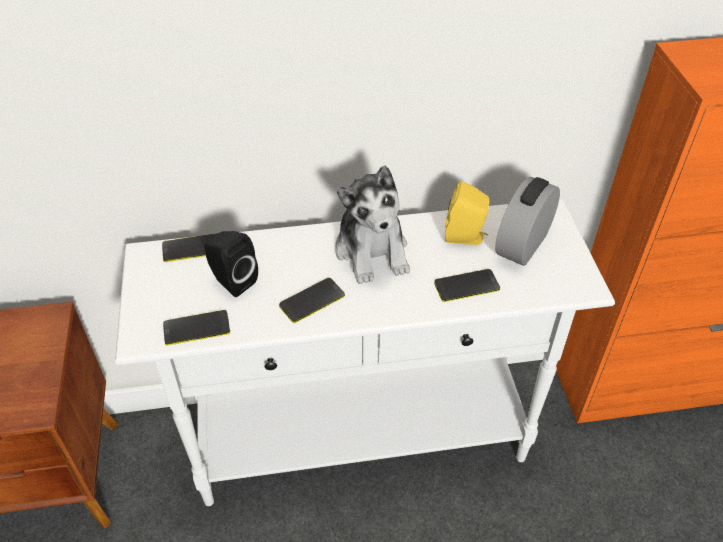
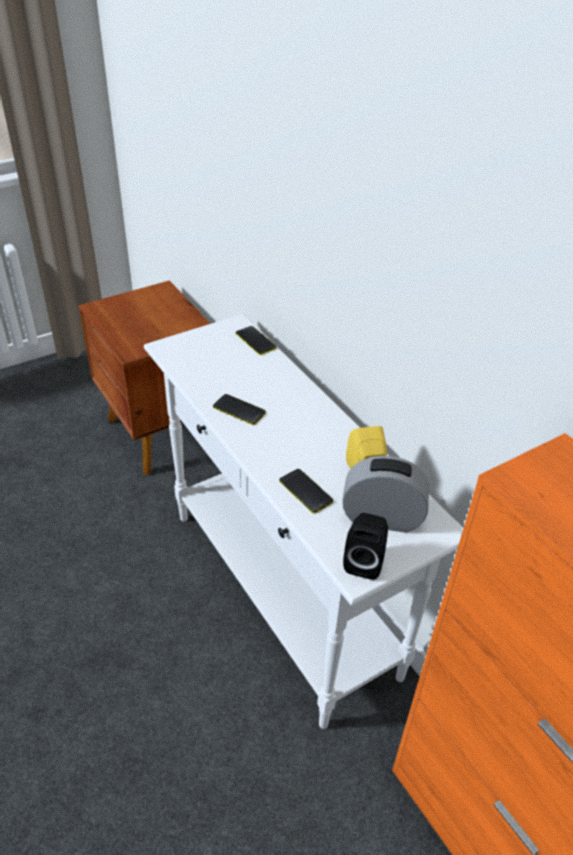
camera: 65 degrees right, 5 degrees down
phone [163,310,230,346] -> none
black speaker [205,231,258,297] -> black speaker moved to [343,513,388,580]
plush toy [335,165,410,284] -> none

